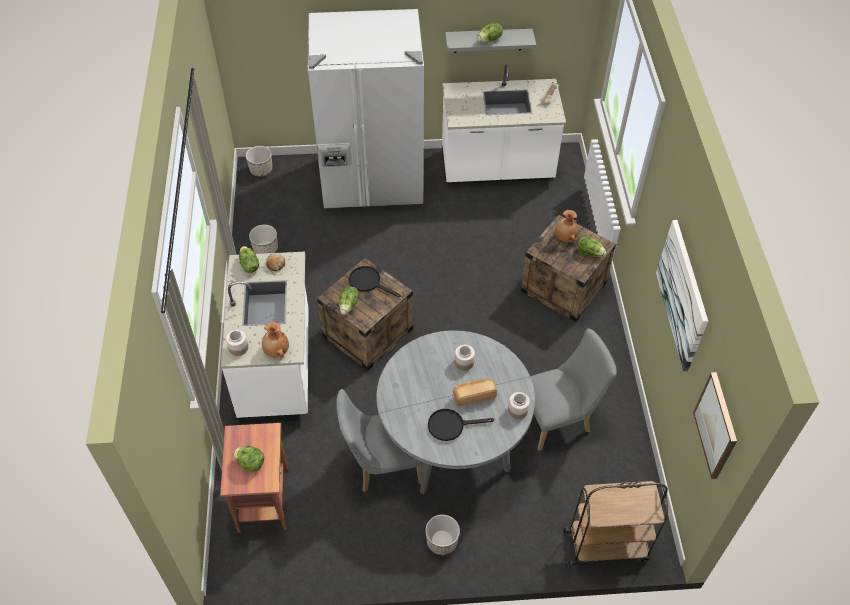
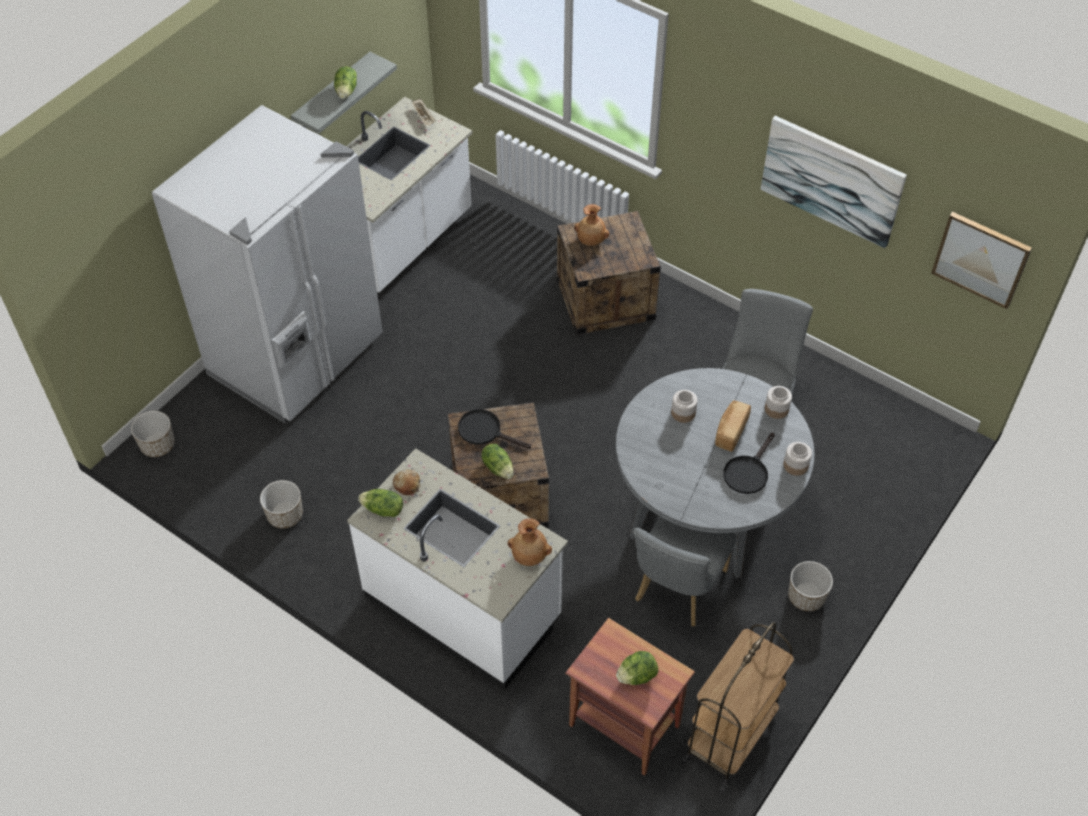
camera: 50 degrees left, 0 degrees up
jar [226,330,248,356] -> jar moved to [783,442,812,476]
black frying pan [349,266,401,297] -> black frying pan turned 45 degrees clockwise [458,409,531,449]
brown cart [564,481,668,567] -> brown cart moved to [681,622,794,793]
lettuce [577,236,606,257] -> none

